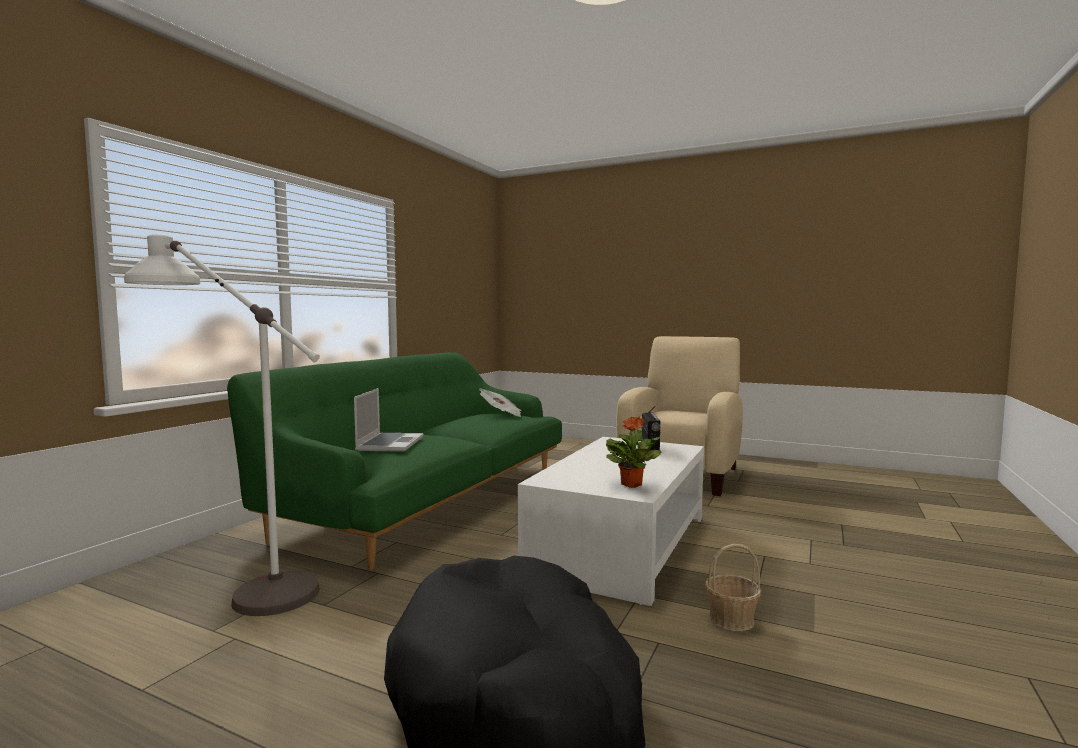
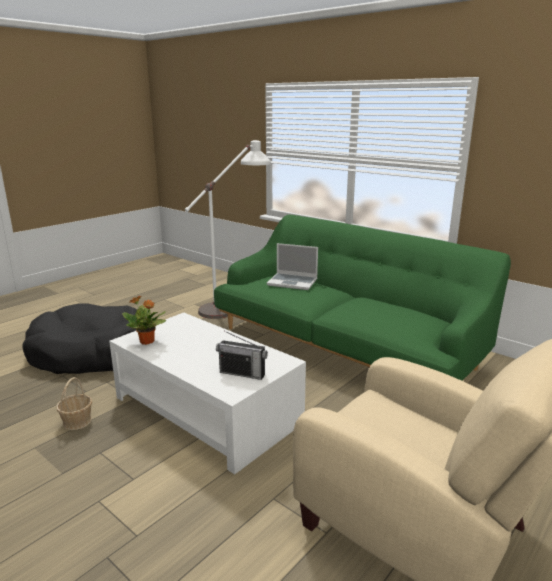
camera: 105 degrees right, 15 degrees up
newspaper [479,389,521,417] -> none

